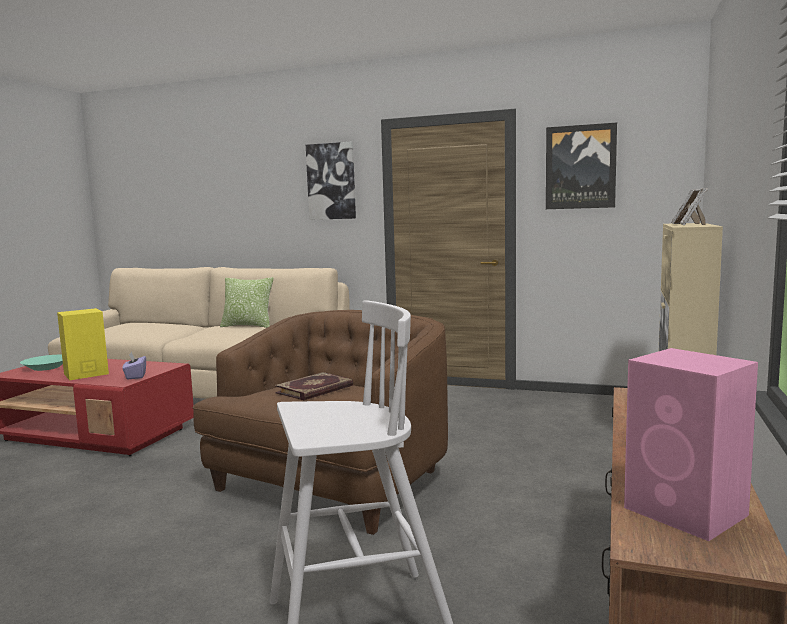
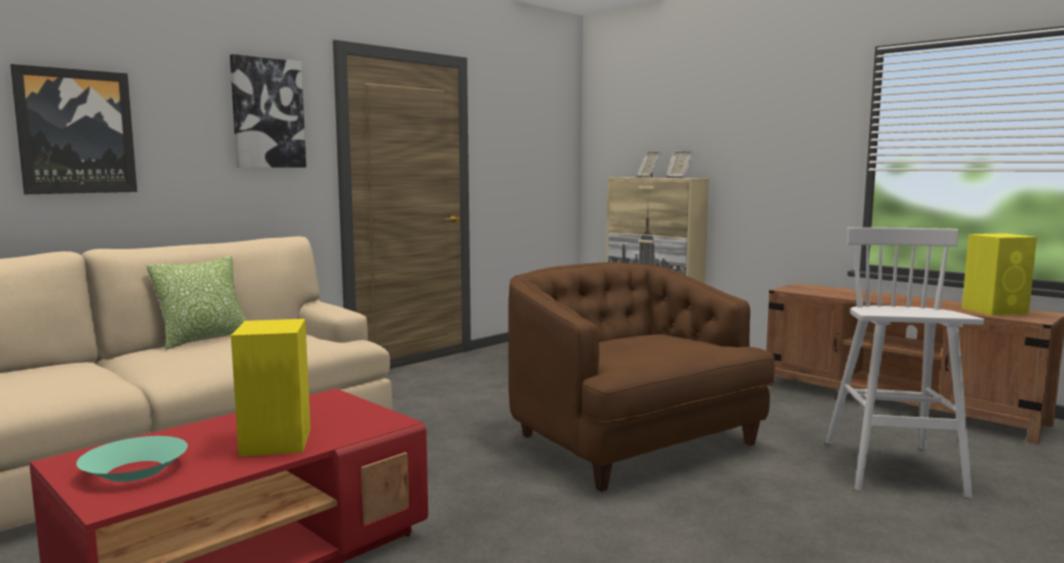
camera: 65 degrees left, 0 degrees up
purple tissue box [122,352,146,380] -> none
book [275,372,353,401] -> none
picture [546,123,617,209] -> picture moved to [10,64,137,194]
pink speaker [624,348,758,541] -> yellow speaker [962,233,1037,316]

